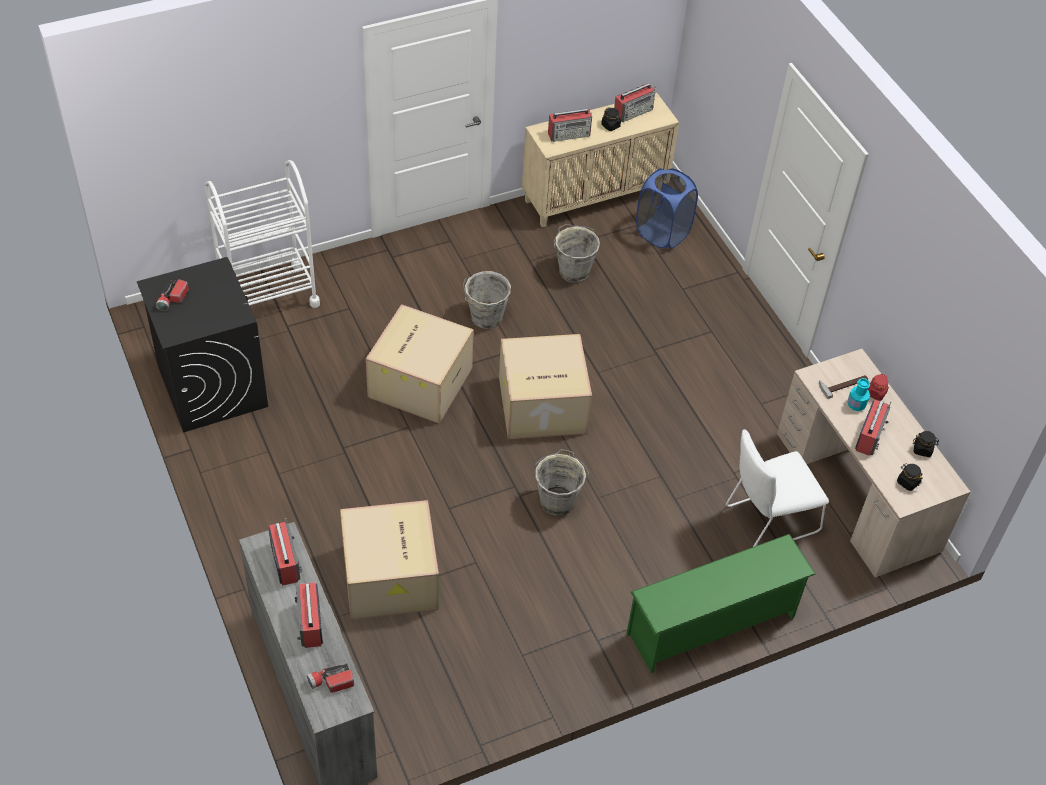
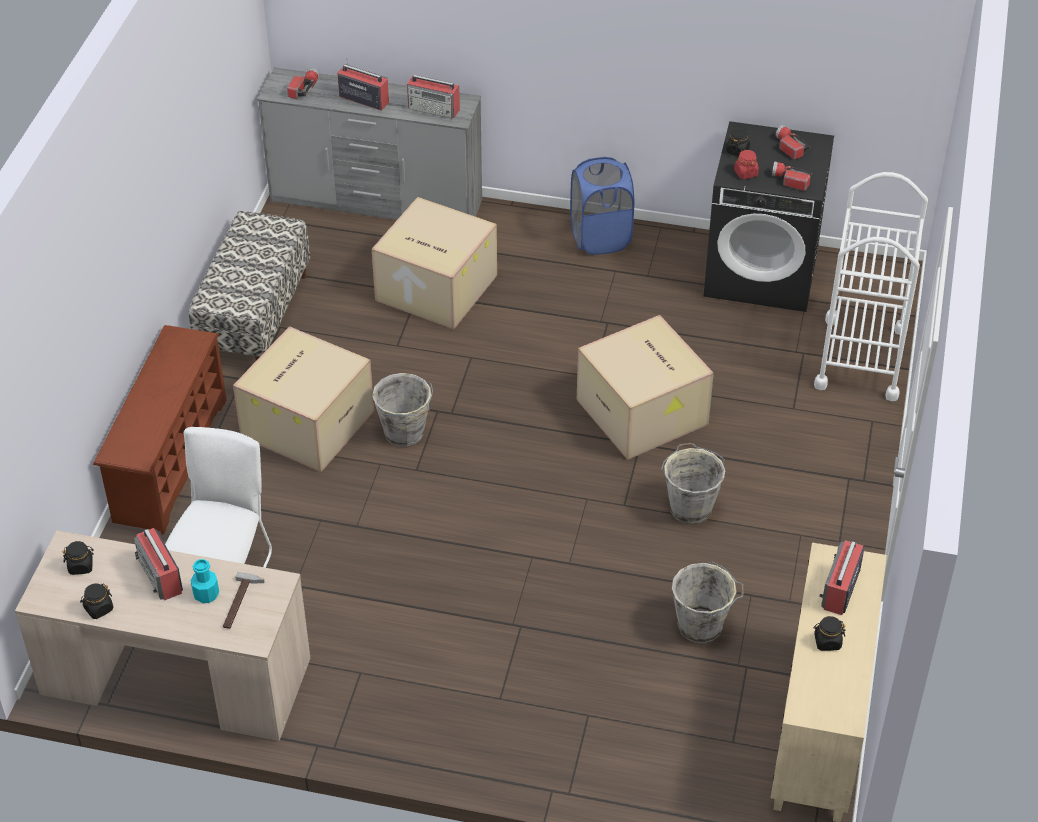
camera: 130 degrees right, 5 degrees down
cardboard box [499,334,592,439] -> cardboard box moved to [233,326,374,472]
radio [614,83,655,122] -> none
green shoe rack [626,534,815,673] -> brown shoe rack [93,325,227,535]
blue laundry basket [636,168,698,249] -> blue laundry basket moved to [570,157,634,255]
red jar [867,374,889,401] -> red jar moved to [734,150,759,179]
none -> bench [189,211,310,361]
none -> black jar [726,128,750,157]
none -> flashlight [772,162,812,191]

